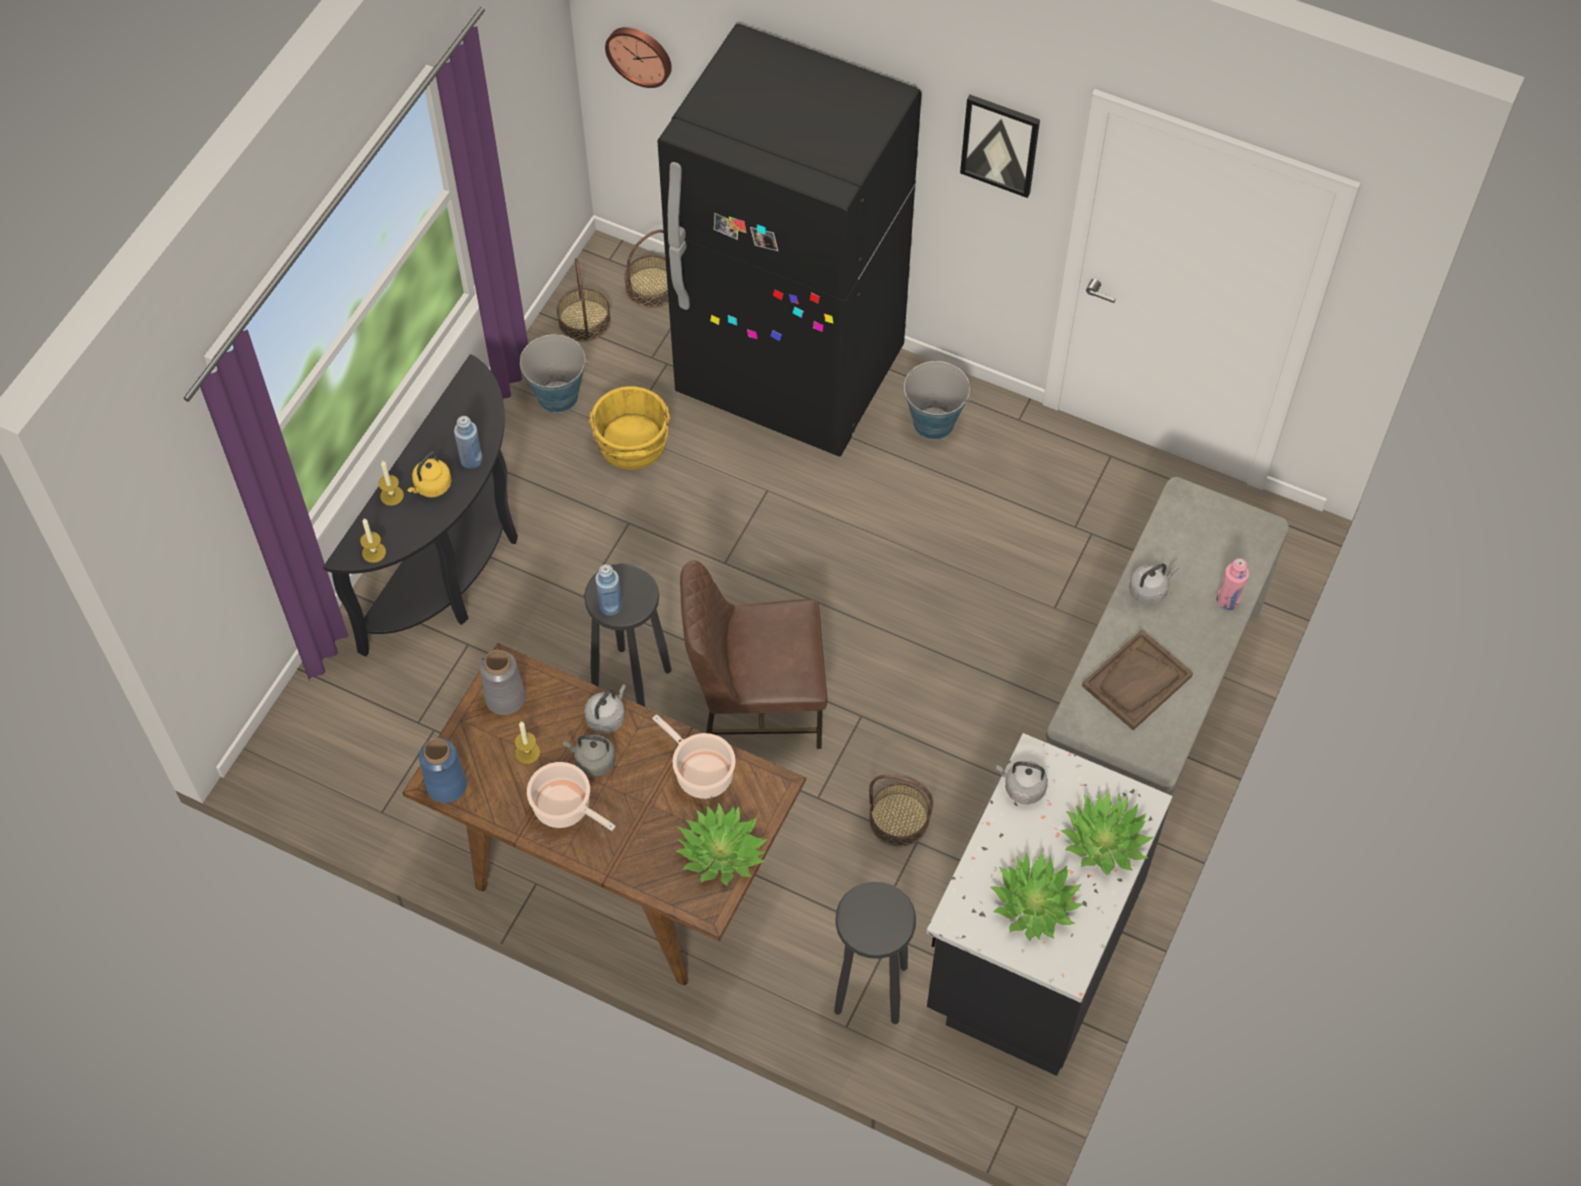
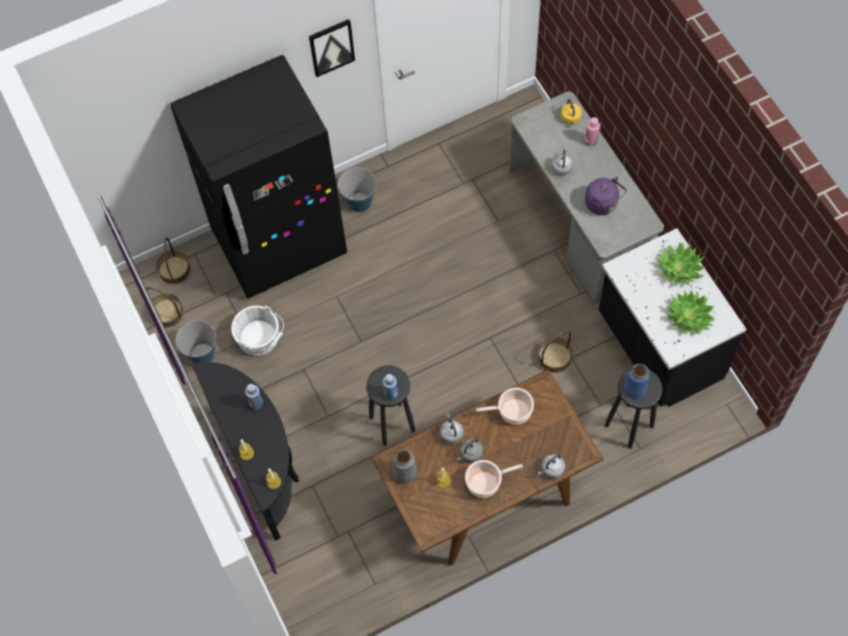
camera: 50 degrees left, 5 degrees up
yellow kettle [407,451,451,497] -> yellow kettle moved to [561,99,582,124]
blue vase [419,738,467,803] -> blue vase moved to [624,364,650,399]
yellow bucket [589,386,670,470] -> white bucket [231,306,284,356]
wall clock [605,27,672,88] -> none
potted plant [675,802,767,886] -> none
brown chair [680,560,828,749] -> none
grey kettle [996,761,1048,804] -> grey kettle moved to [538,454,565,479]
brown tray [1082,629,1193,730] -> purple kettle [585,177,627,215]

